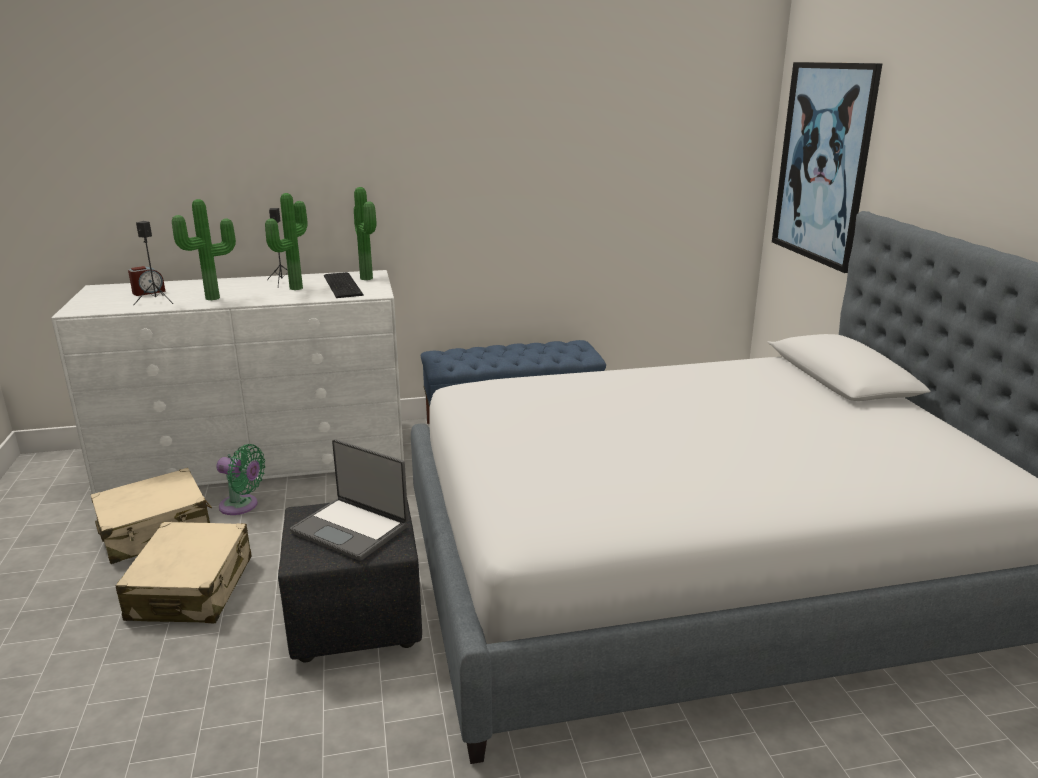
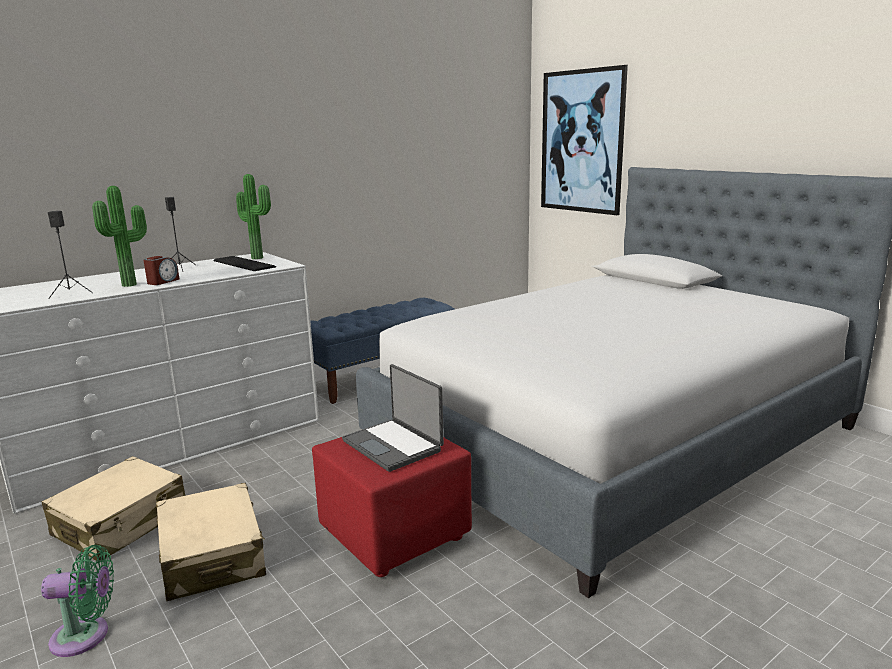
camera: 25 degrees left, 5 degrees down
alarm clock [128,266,166,296] -> alarm clock moved to [144,256,179,285]
green fan [216,444,265,515] -> green fan moved to [41,545,114,657]
potted plant [265,193,308,290] -> none
black ottoman [278,500,422,662] -> red ottoman [312,437,472,577]
laptop [290,439,408,561] -> laptop turned 45 degrees clockwise [342,364,444,472]

